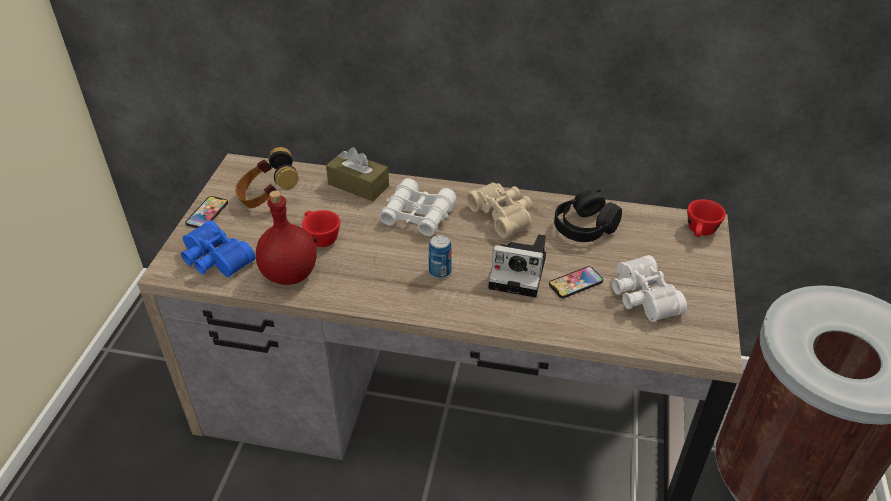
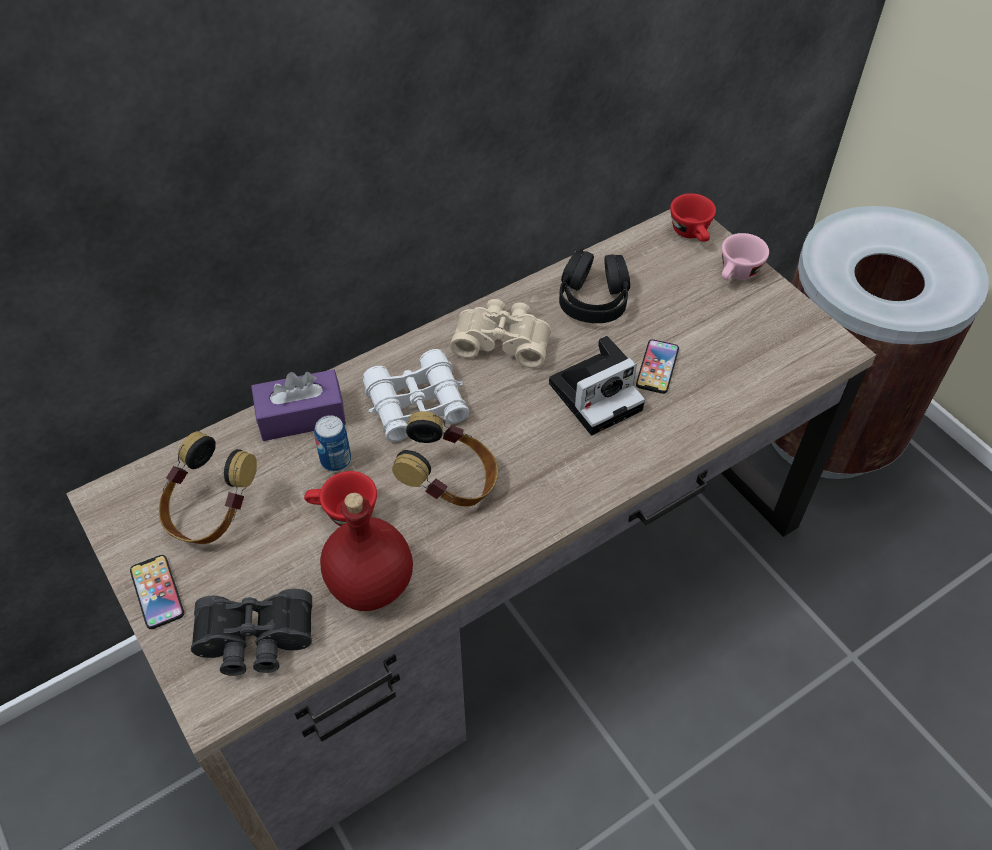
camera: 45 degrees left, 10 degrees up
blue binoculars [181,220,255,277] -> black binoculars [191,589,312,676]
brown tissue box [326,147,389,201] -> purple tissue box [251,369,346,441]
can [428,235,452,278] -> can moved to [314,415,351,471]
white binoculars [612,255,687,322] -> none
none -> headphones [392,411,498,507]
none -> pink cup [722,233,769,280]

